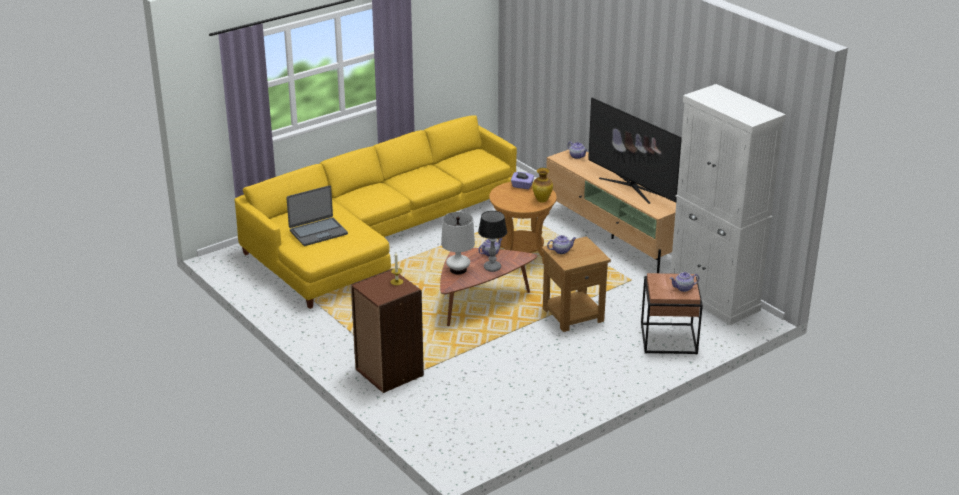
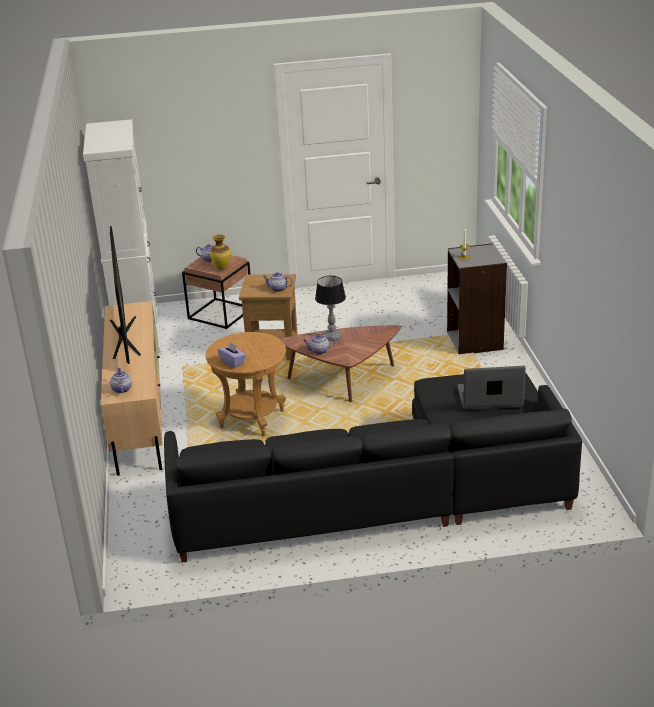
camera: 150 degrees left, 0 degrees up
yellow sofa [235,115,517,309] -> black sofa [164,372,582,563]
brown bookcase [351,269,424,393] -> grey bookcase [447,243,507,354]
white table lamp [441,212,475,274] -> none
vase [532,168,553,203] -> vase moved to [210,235,231,270]

